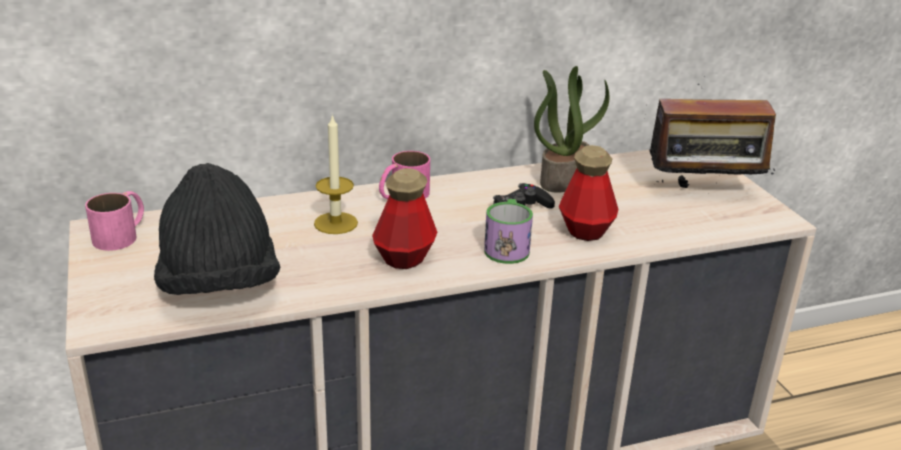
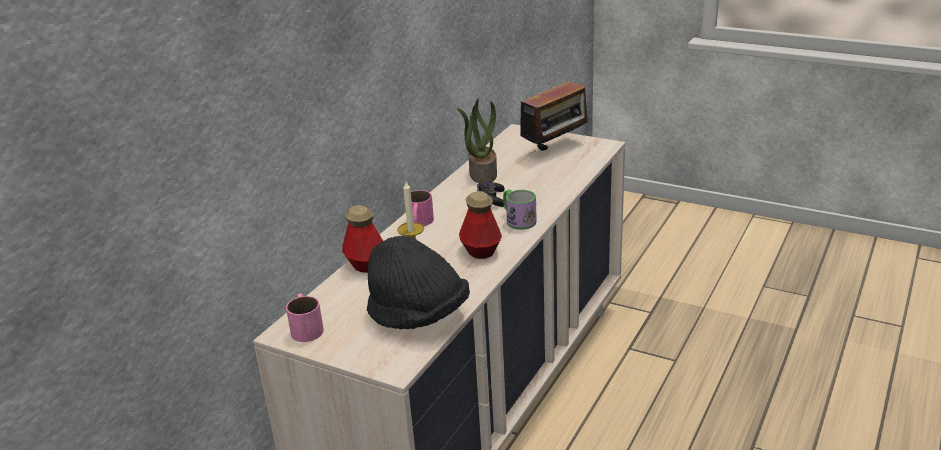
camera: 40 degrees left, 0 degrees up
bottle [559,145,618,241] -> bottle moved to [342,205,383,273]

